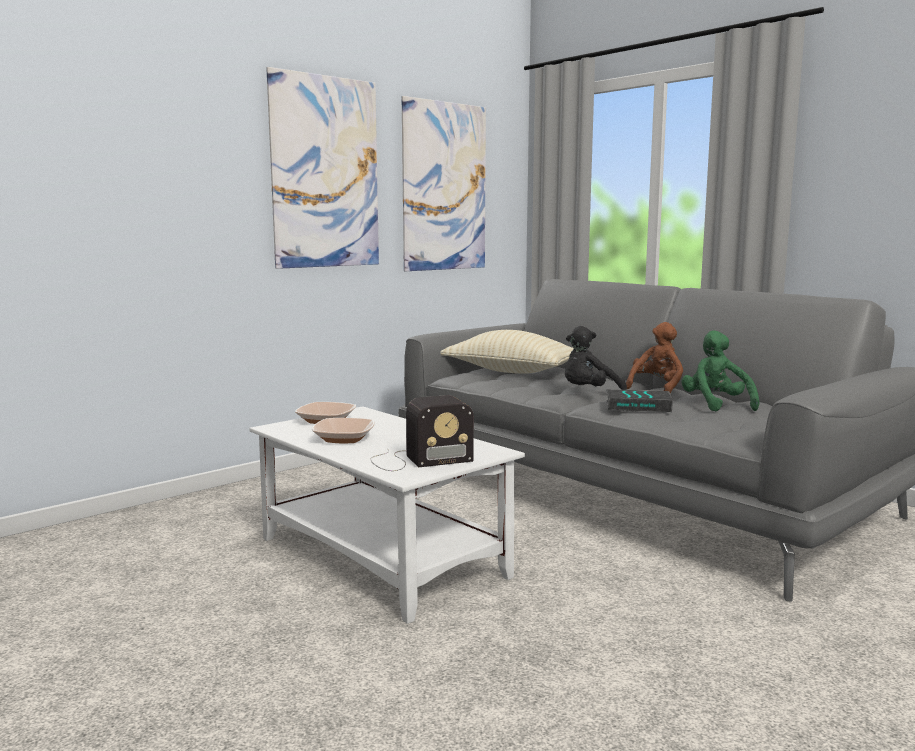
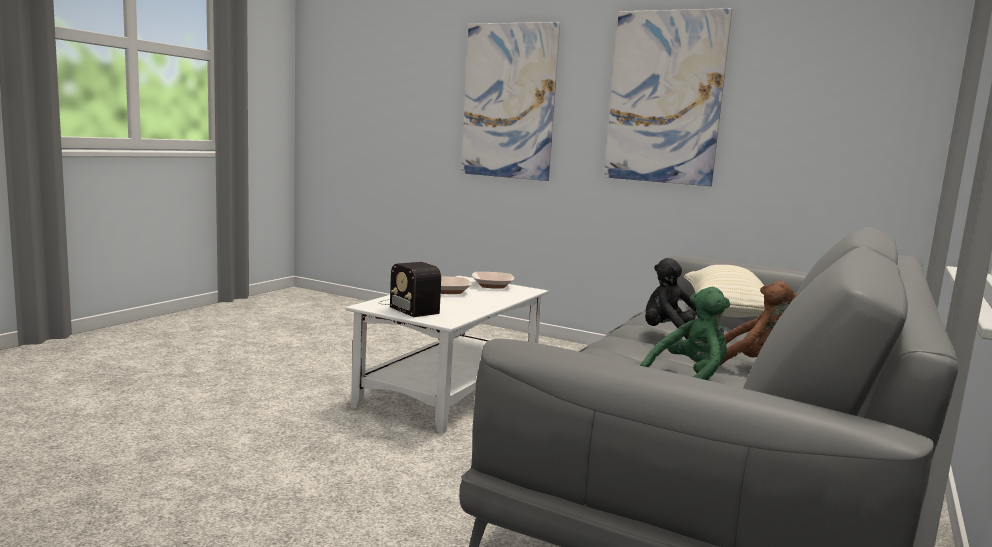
camera: 70 degrees right, 0 degrees up
picture [402,96,486,271] -> picture moved to [461,22,560,181]
book [606,389,673,412] -> none

